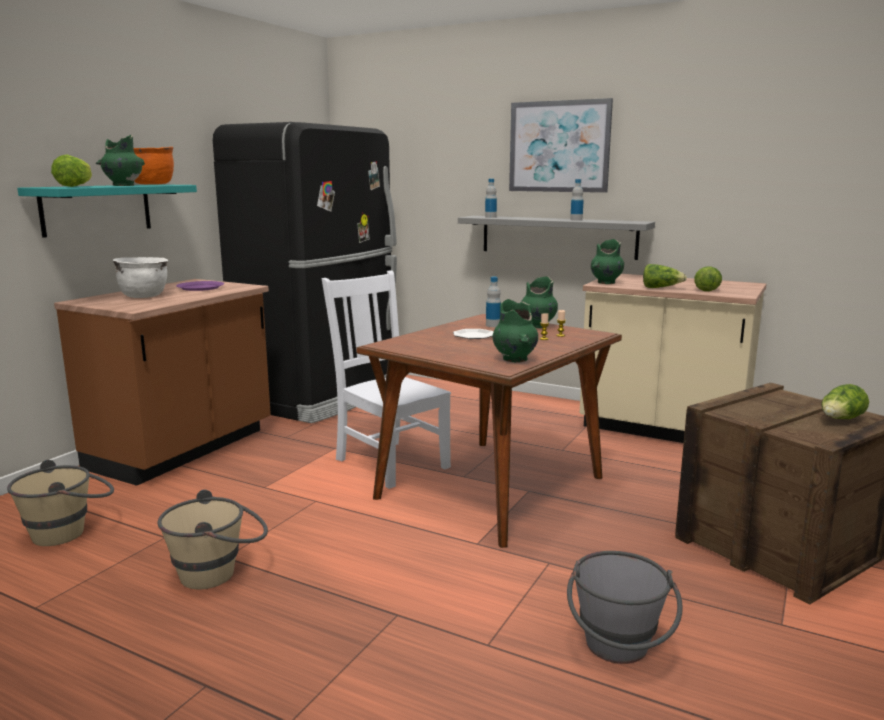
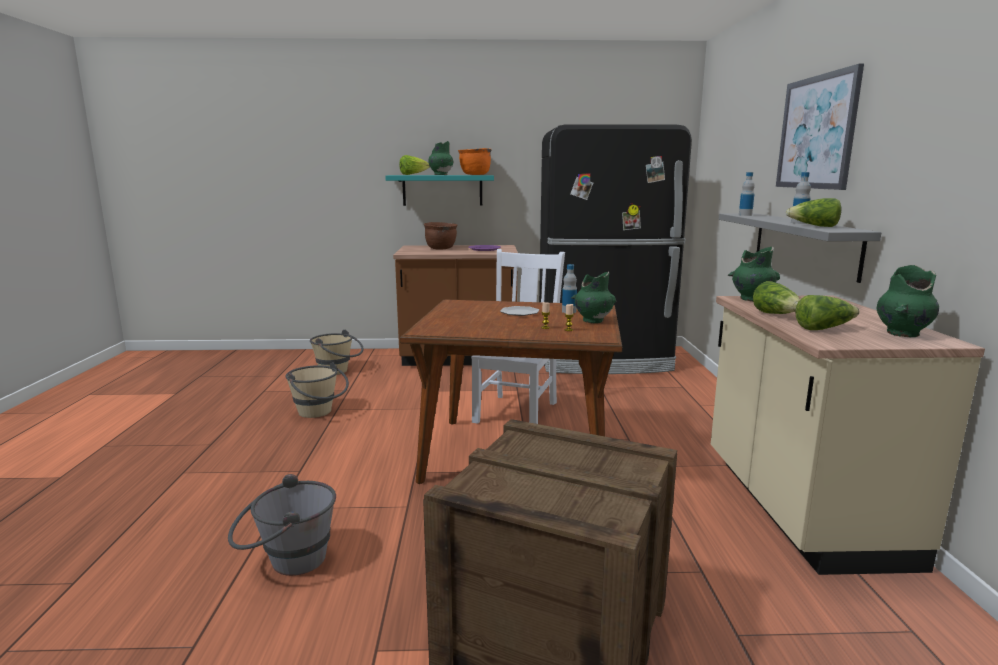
camera: 60 degrees right, 0 degrees up
white cooking pot [113,257,168,298] -> brown cooking pot [424,222,457,250]
green vase [493,299,538,363] -> green vase moved to [877,265,939,337]
lettuce [821,384,869,419] -> lettuce moved to [786,198,841,227]

